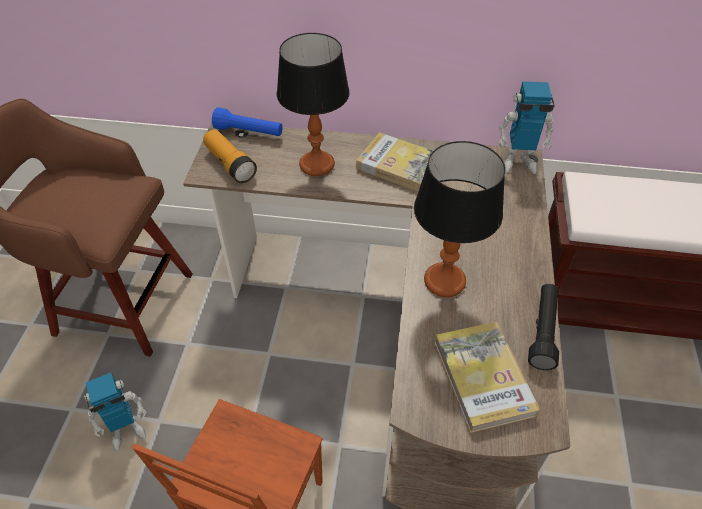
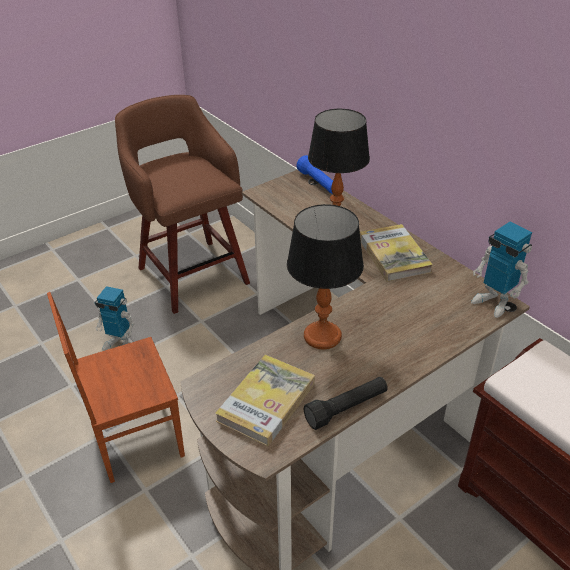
camera: 45 degrees right, 10 degrees down
flashlight [203,129,257,183] -> none

